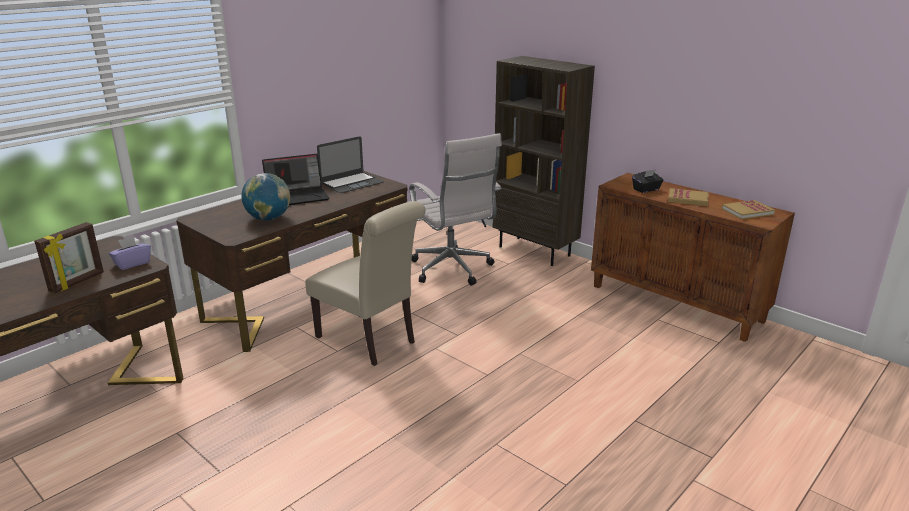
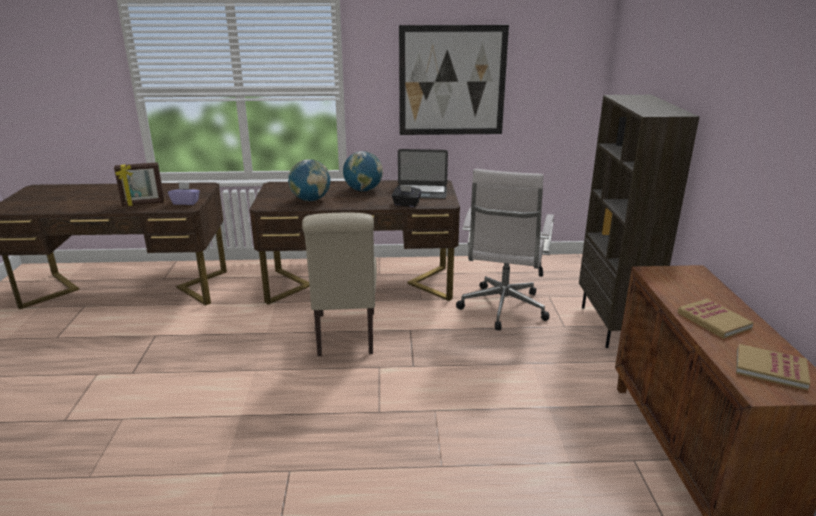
camera: 45 degrees right, 0 degrees up
laptop [262,154,329,205] -> globe [343,151,383,192]
black tissue box [632,169,664,193] -> black tissue box moved to [392,185,421,207]
none -> picture [399,25,509,135]

